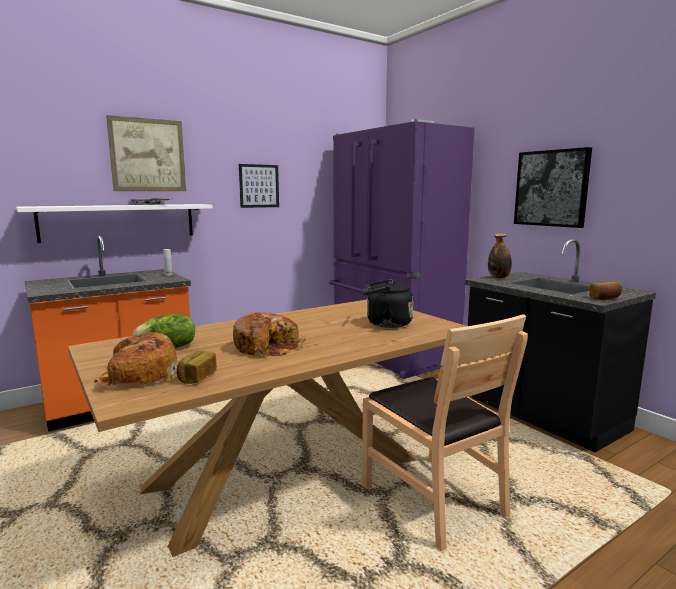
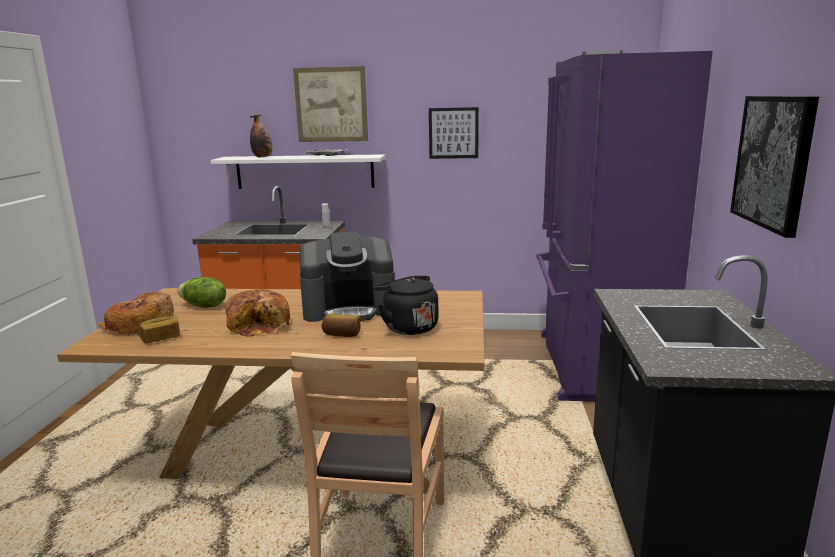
camera: 40 degrees right, 5 degrees up
bottle [488,233,512,278] -> bottle moved to [250,114,272,157]
bread [589,282,622,300] -> bread moved to [322,313,360,337]
none -> coffee machine [300,231,395,322]

